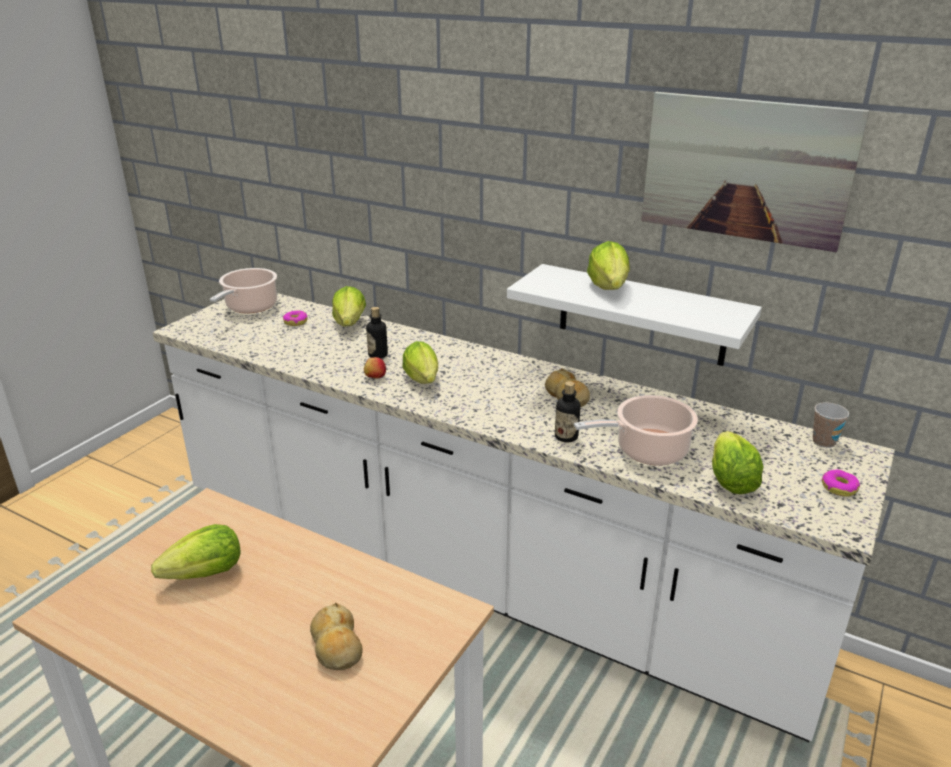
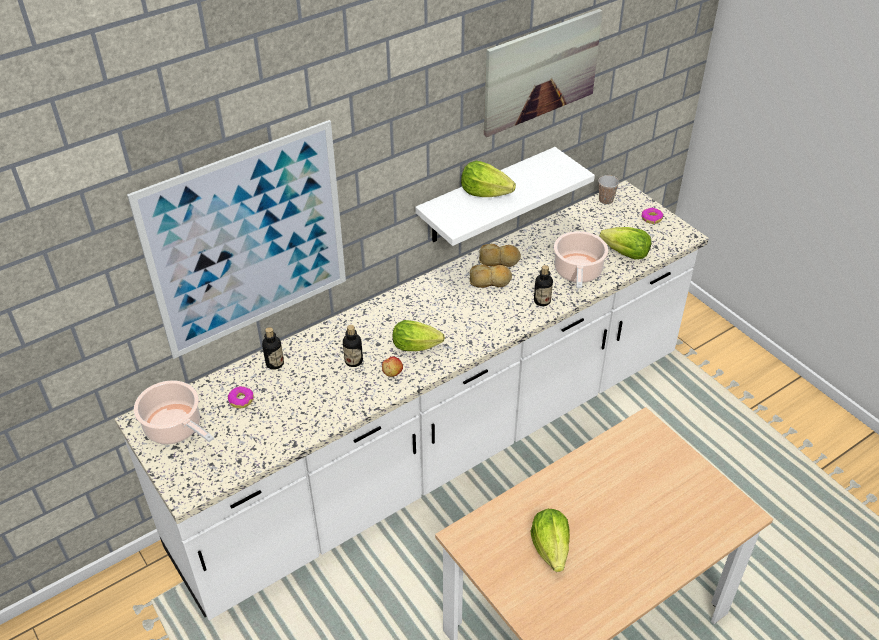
camera: 65 degrees left, 15 degrees up
bread [310,603,362,670] -> bread moved to [479,244,521,267]
lettuce [332,286,366,326] -> bottle [262,327,284,370]
none -> picture [127,120,346,359]

